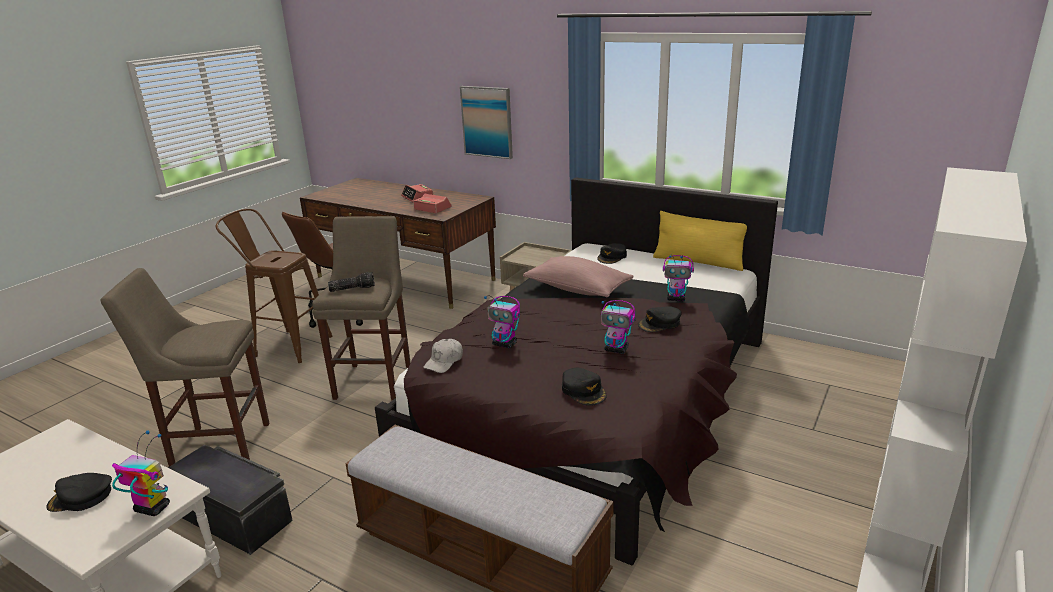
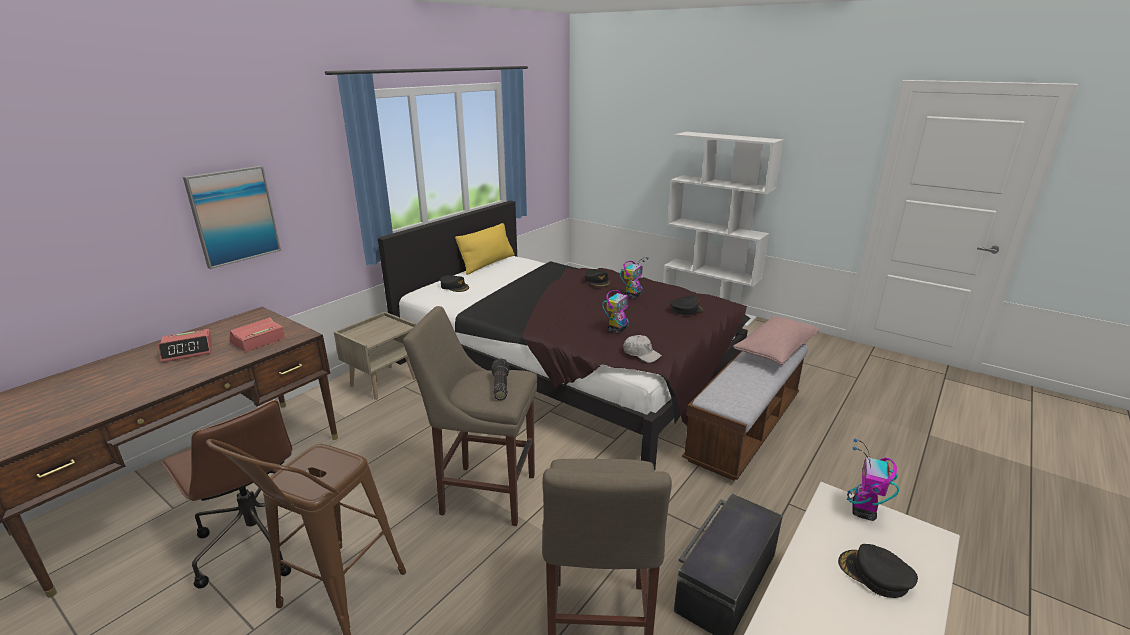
camera: 85 degrees left, 0 degrees up
black cap [46,473,112,512] -> black cap turned 135 degrees clockwise [838,544,918,598]
pink pillow [523,256,634,297] -> pink pillow moved to [733,316,819,365]
toy robot [663,255,694,301] -> none

